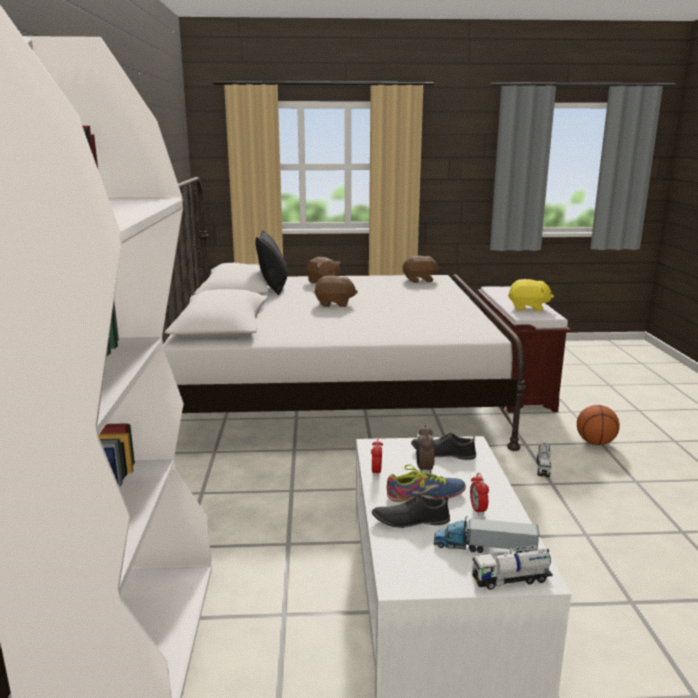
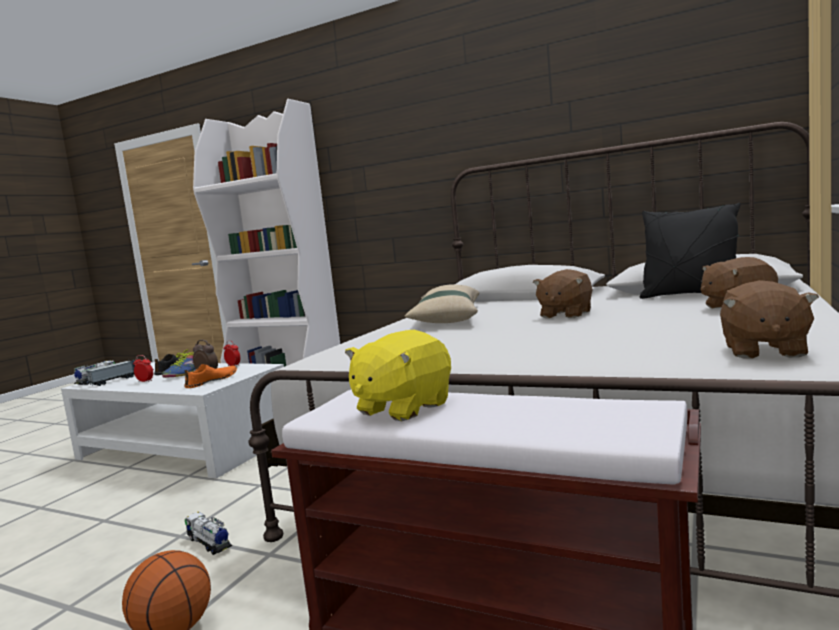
camera: 120 degrees right, 10 degrees down
black shoe [411,432,476,460] -> orange shoe [184,364,237,388]
none -> beige pillow [405,284,479,323]

